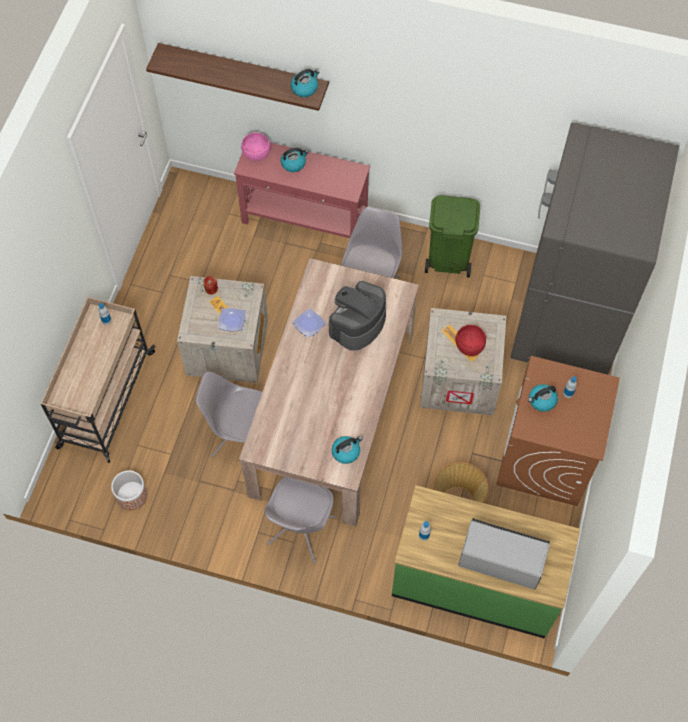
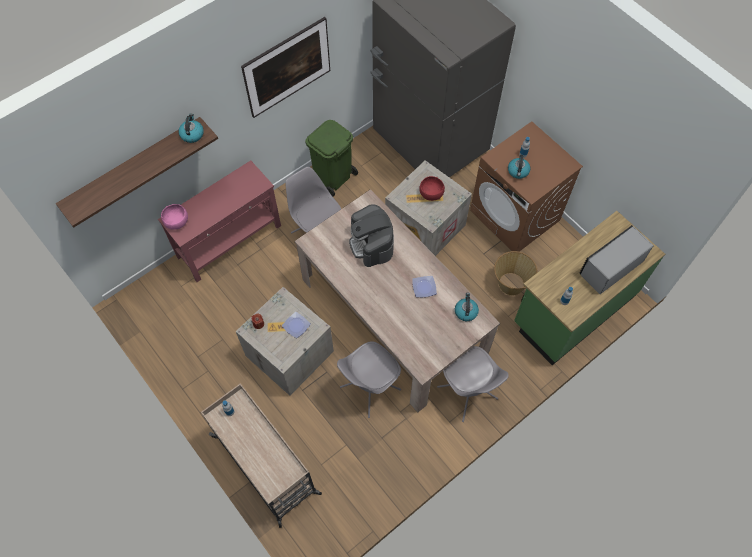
camera: 55 degrees left, 0 degrees up
planter [111,470,148,510] -> none
kettle [281,148,309,172] -> none
plate [293,308,326,338] -> plate moved to [412,276,437,297]
none -> picture [241,17,330,118]

